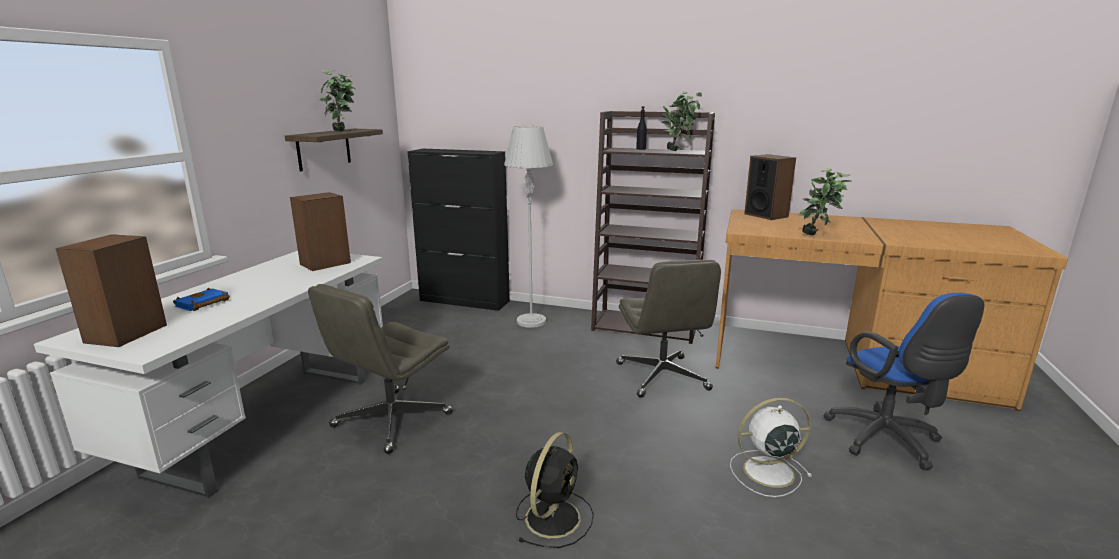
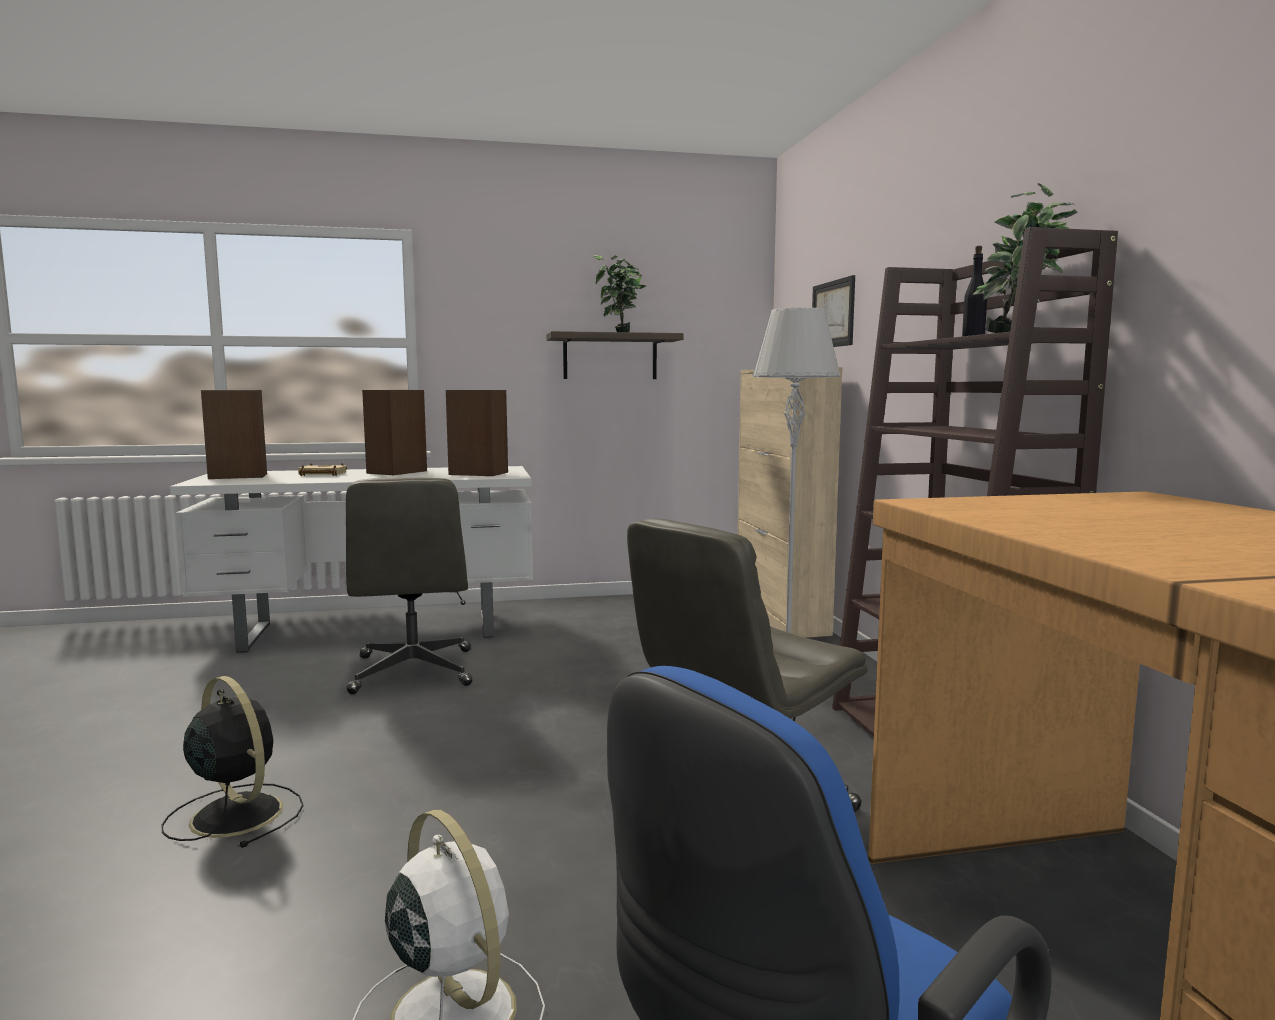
camera: 60 degrees right, 10 degrees down
blue book [173,288,230,311] -> beige book [298,463,347,476]
grey office chair [308,284,453,454] -> grey office chair turned 105 degrees counterclockwise [346,477,472,694]
black cabinet [407,149,510,311] -> beige cabinet [738,367,842,638]
black fan [516,432,594,548] -> black fan turned 135 degrees counterclockwise [162,676,304,848]
speaker [744,154,796,220] -> speaker moved to [362,390,427,475]
potted plant [798,168,852,236] -> none
none -> picture [812,275,855,347]

